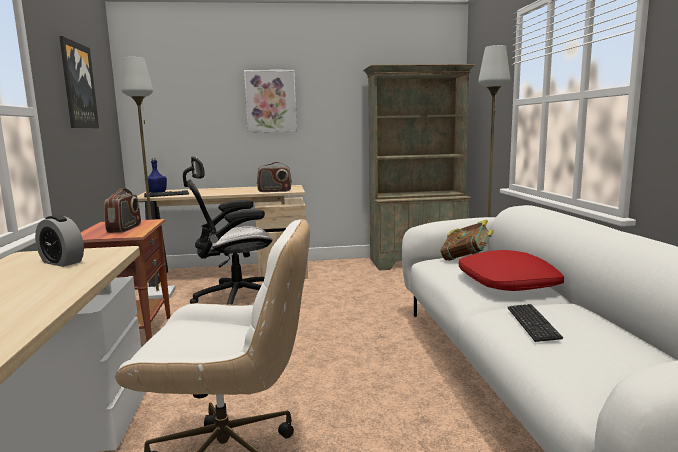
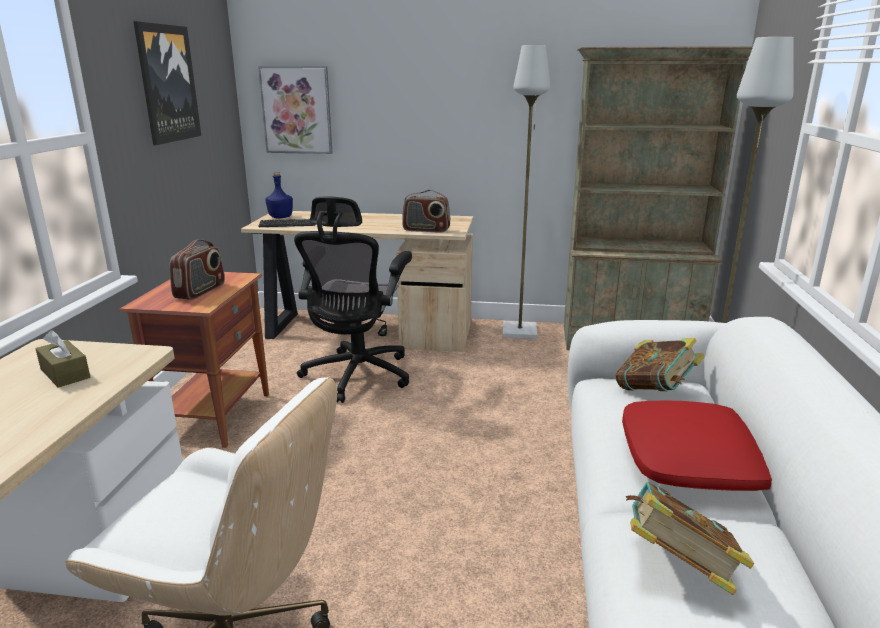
camera: 15 degrees right, 10 degrees up
alarm clock [35,215,84,267] -> brown tissue box [36,330,90,388]
grey floor lamp [121,57,175,300] -> grey floor lamp moved to [502,45,550,339]
office chair [183,156,273,305] -> office chair turned 75 degrees counterclockwise [294,196,412,403]
picture [244,70,297,133] -> picture moved to [258,66,333,154]
keyboard [508,304,563,342] -> book [626,482,754,595]

